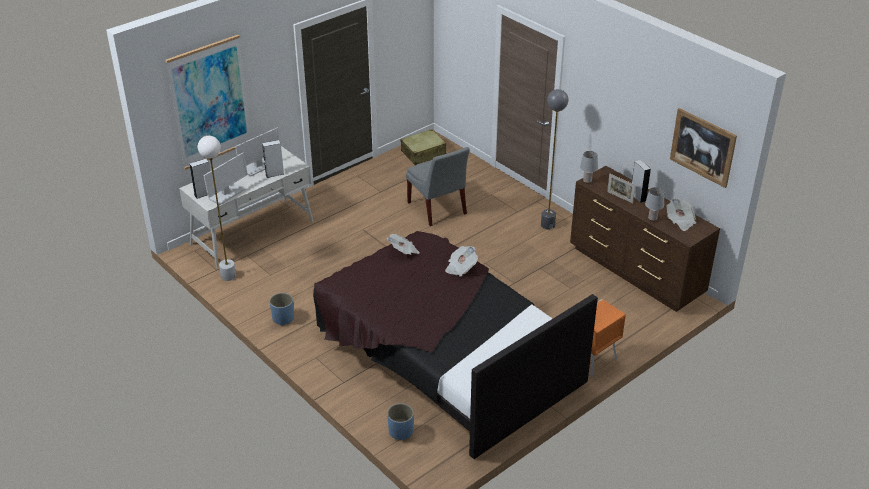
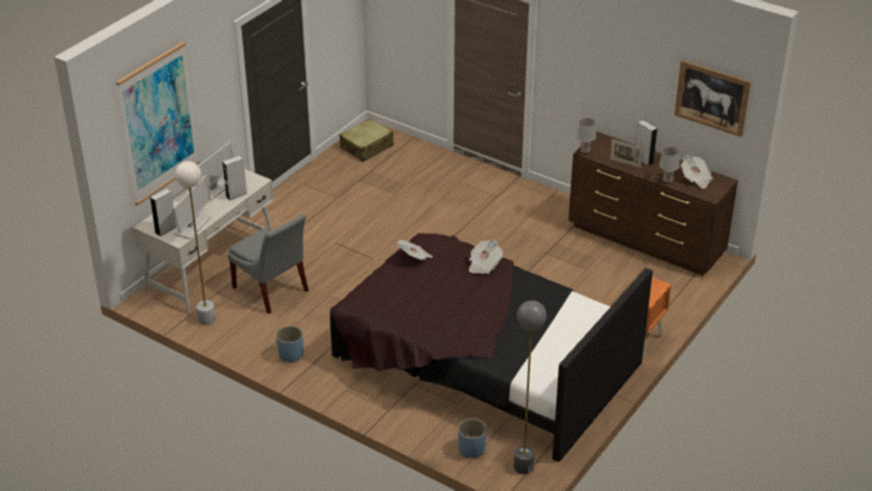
camera: 15 degrees left, 0 degrees up
grey chair [406,147,470,226] -> grey chair moved to [228,214,309,314]
grey floor lamp [541,89,569,230] -> grey floor lamp moved to [514,300,547,474]

